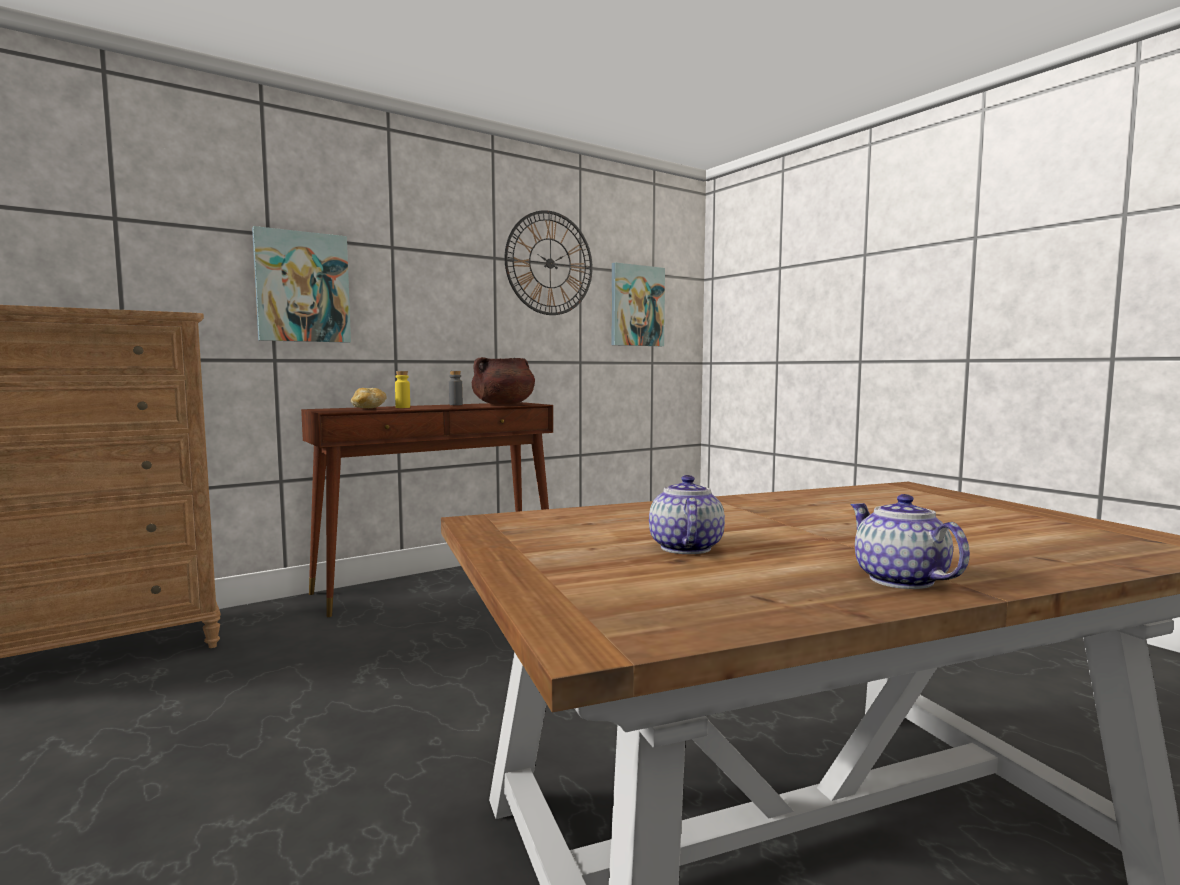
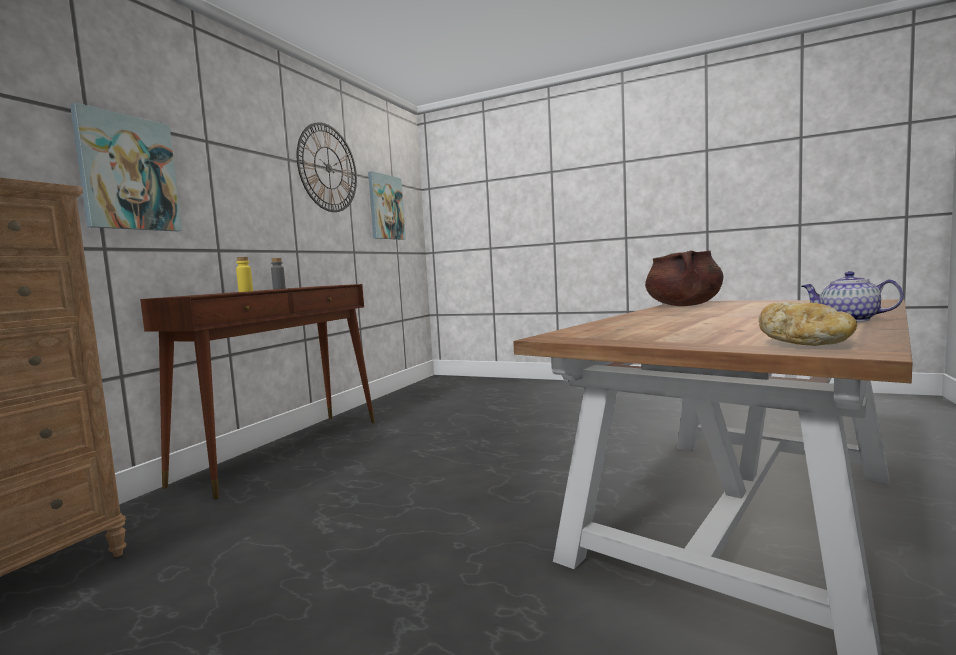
camera: 30 degrees left, 0 degrees up
bread [351,388,387,408] -> bread moved to [759,302,857,346]
brown cooking pot [472,357,535,405] -> brown cooking pot moved to [645,250,723,306]
teapot [649,475,725,554] -> none

